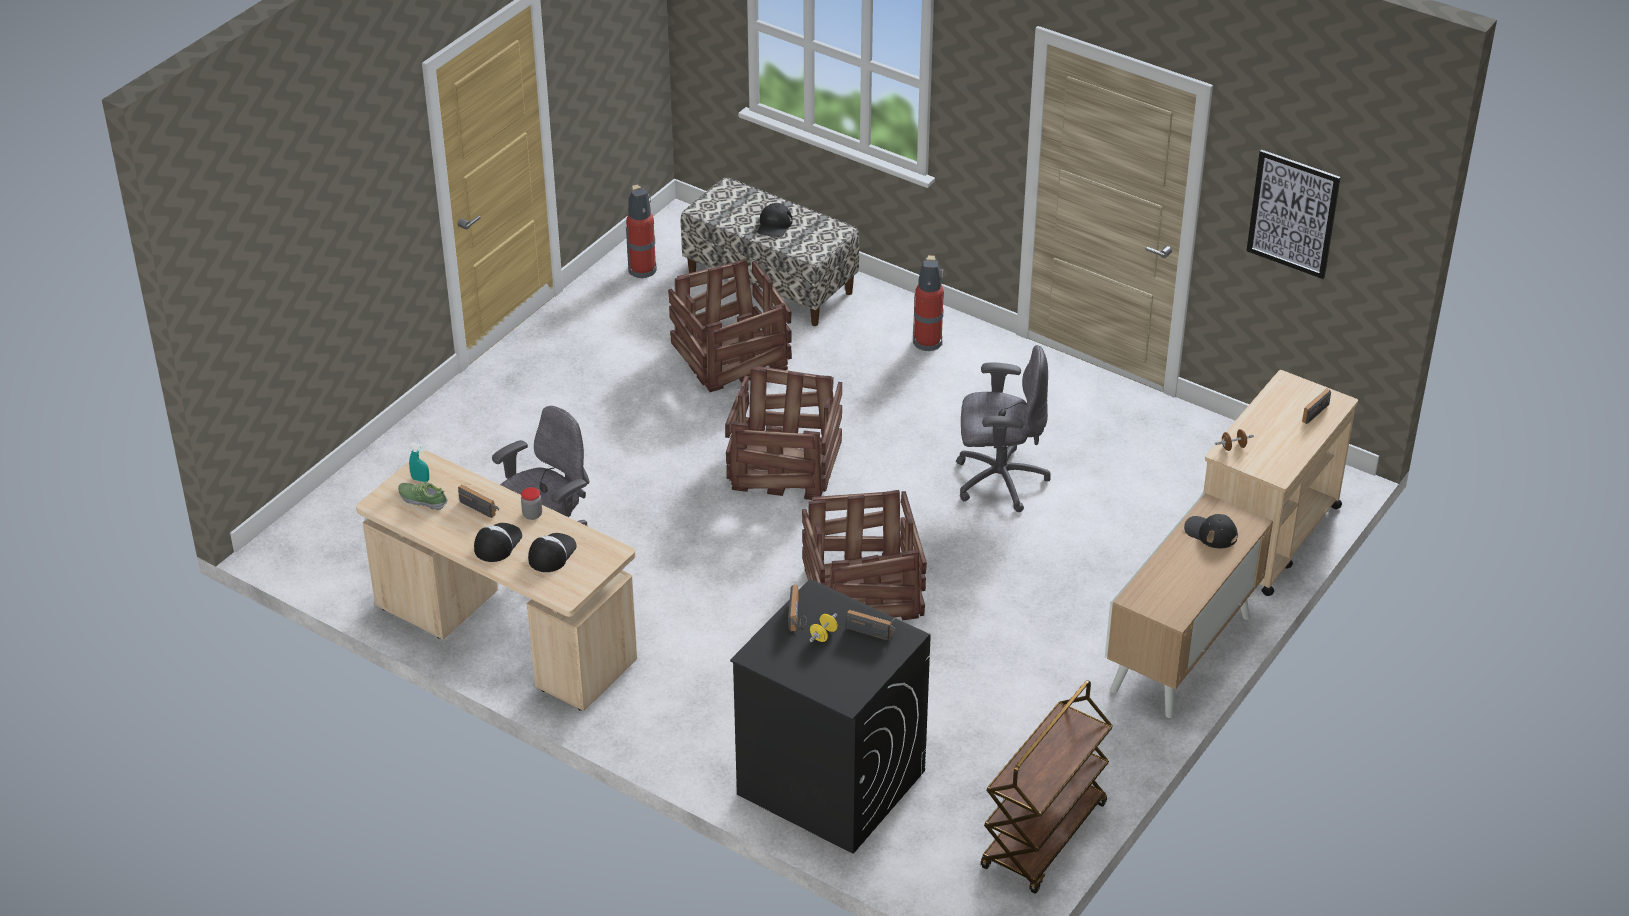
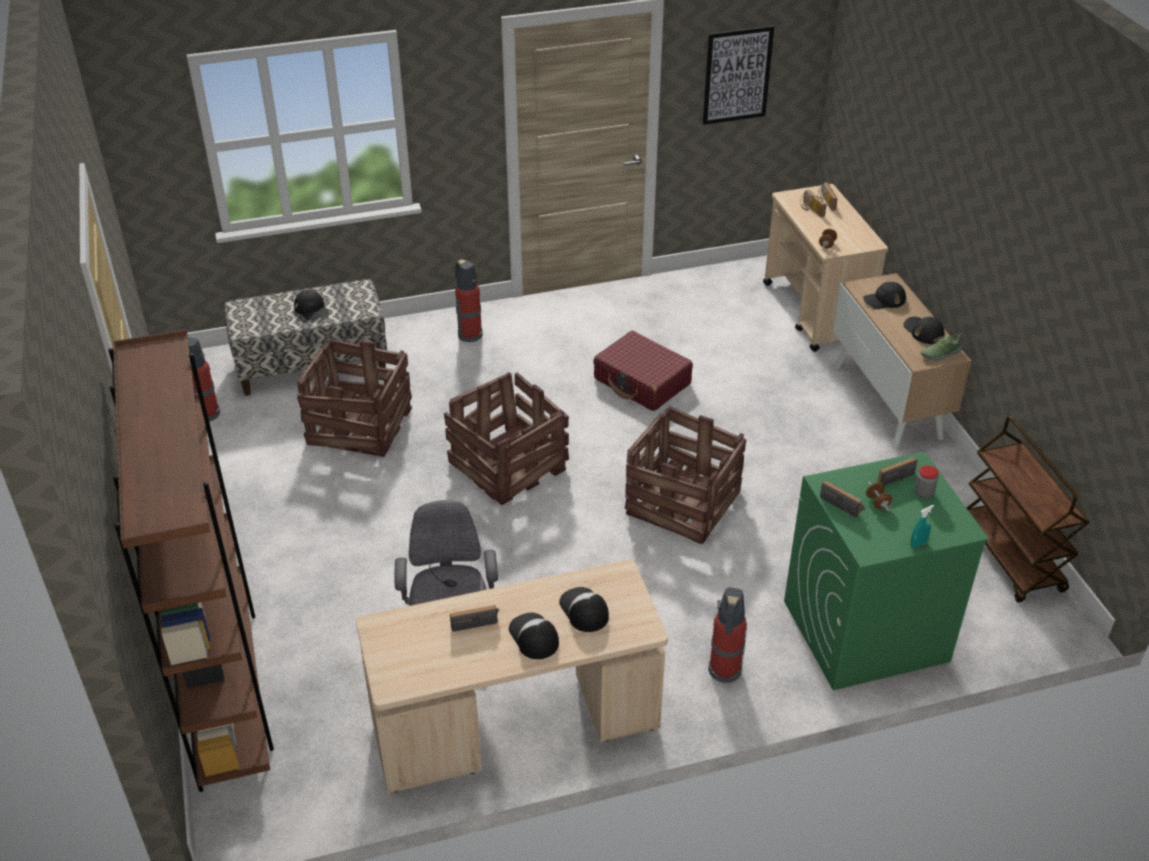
camera: 50 degrees left, 0 degrees up
shoe [398,481,448,510] -> shoe moved to [921,333,962,361]
turquoise spray bottle [409,443,429,482] -> turquoise spray bottle moved to [910,505,934,548]
jar [521,487,542,520] -> jar moved to [914,465,939,498]
black washing machine [730,579,931,854] -> green washing machine [784,452,989,690]
yellow dumbbell [809,613,838,642] -> brown dumbbell [866,481,892,511]
grey office chair [956,345,1051,512] -> red suitcase [593,331,693,411]
none -> brown bookcase [108,329,274,792]
none -> fire extinguisher [708,587,747,683]
none -> radio [800,190,826,217]
none -> black cap [903,317,944,344]

